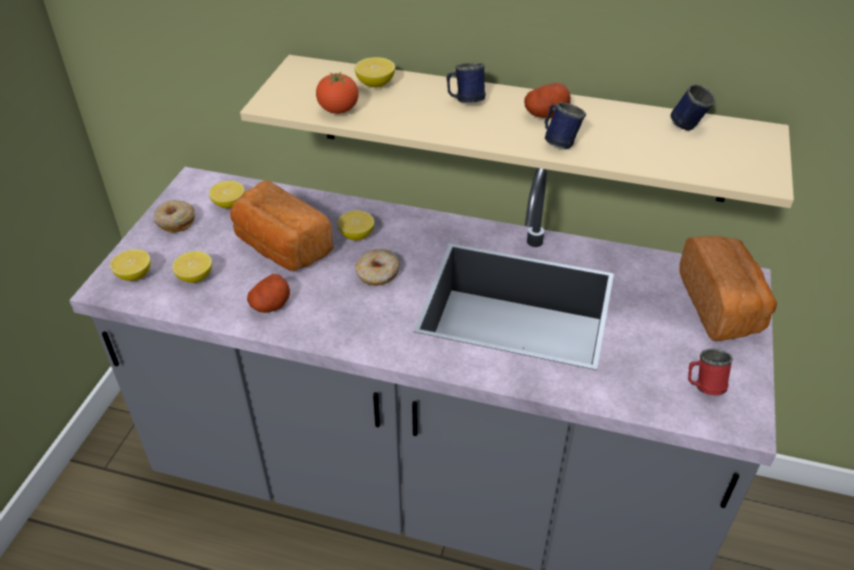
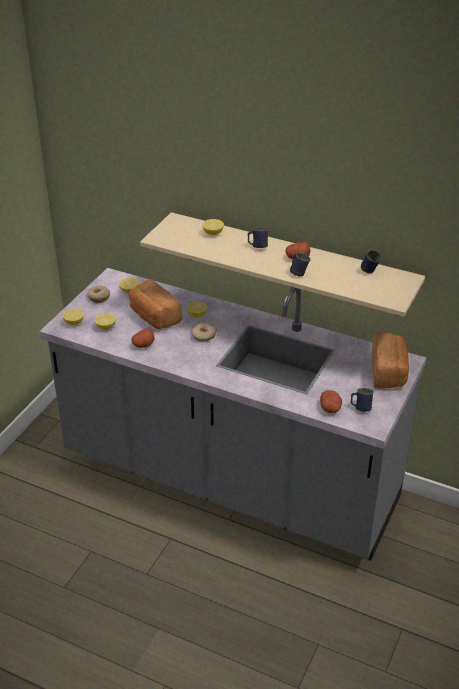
camera: 10 degrees right, 5 degrees down
tomato [316,72,359,114] -> none
red mug [688,349,733,396] -> blue mug [351,388,374,412]
none -> potato [320,390,342,413]

